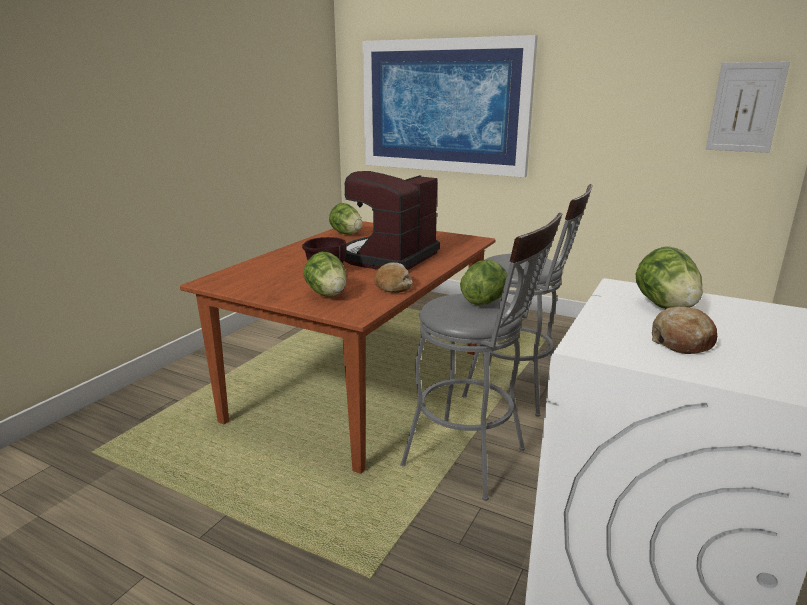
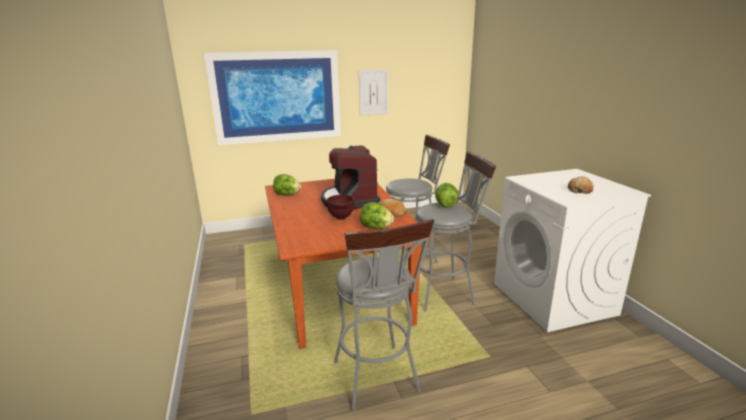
camera: 45 degrees left, 0 degrees up
lettuce [636,246,702,309] -> none
picture [706,62,790,153] -> picture moved to [359,69,388,116]
none -> grey stool [334,219,434,411]

